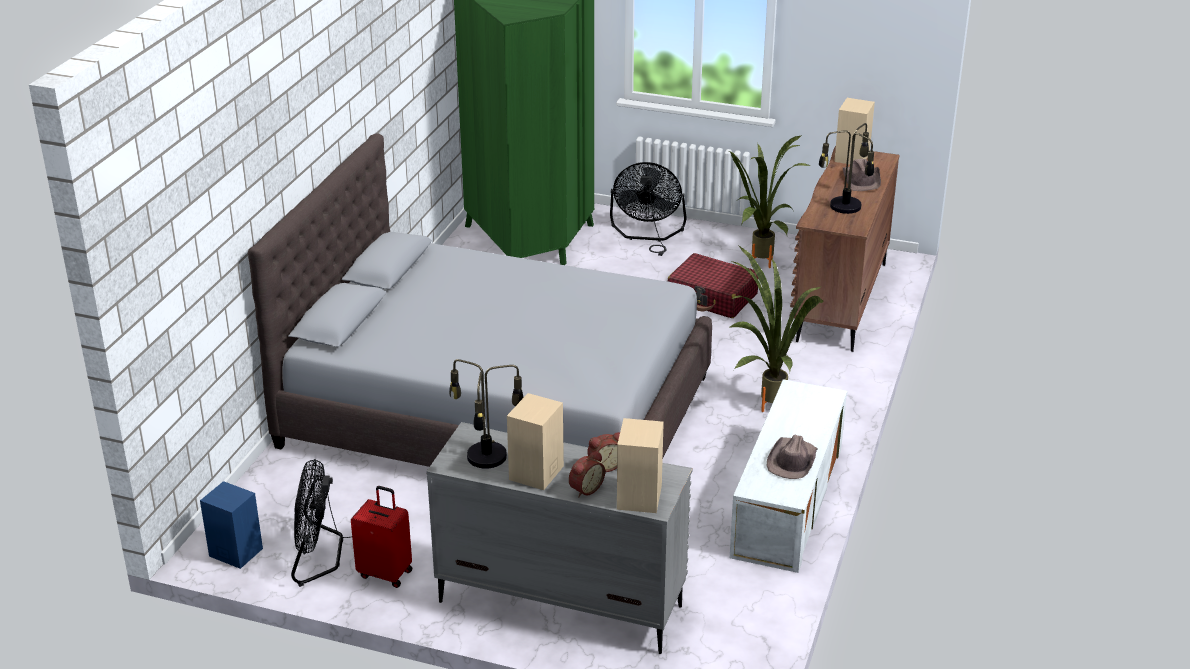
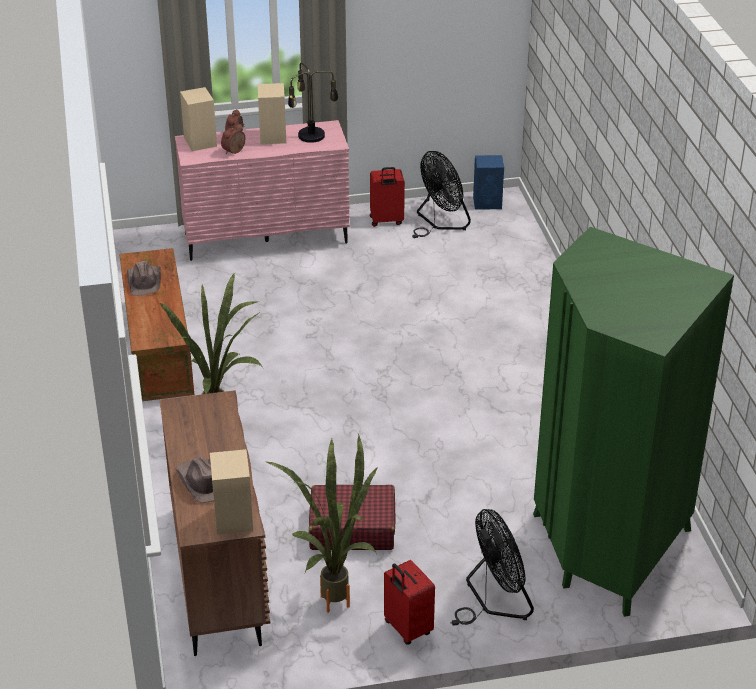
camera: 150 degrees right, 5 degrees up
grey bed [248,133,712,467] -> none
grey dresser [426,422,693,654] -> pink dresser [175,120,350,261]
black fan [610,162,687,256] -> black fan turned 90 degrees counterclockwise [450,509,534,626]
white bench [730,379,848,573] -> brown bench [119,248,194,401]
table lamp [819,123,874,214] -> none
none -> red suitcase [384,560,435,645]

